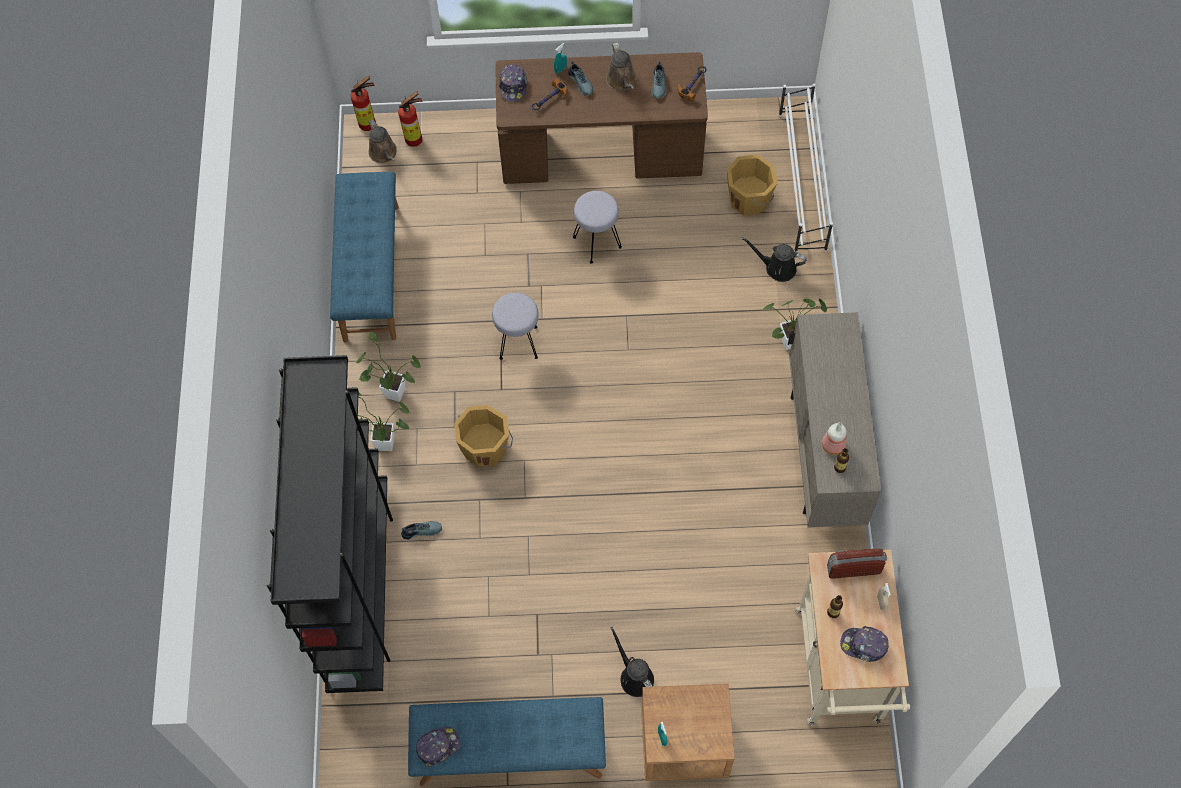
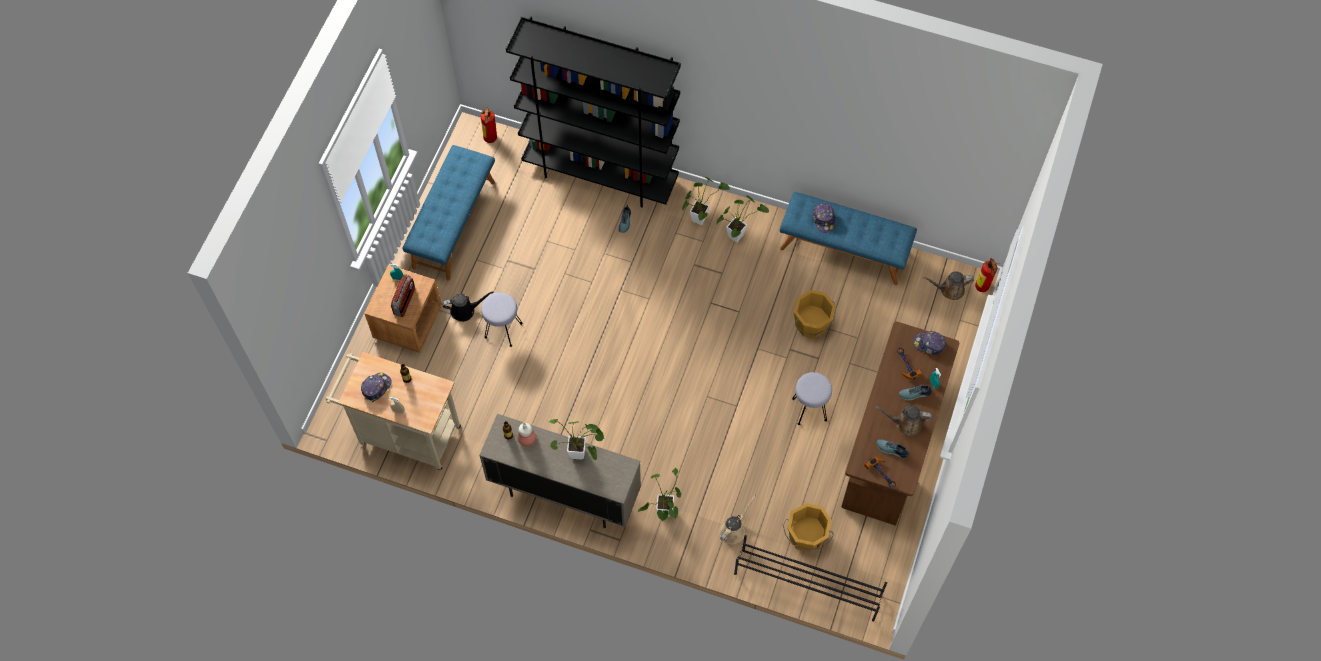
camera: 110 degrees right, 0 degrees up
fire extinguisher [398,91,423,147] -> fire extinguisher moved to [481,107,497,143]
cap [416,727,461,767] -> cap moved to [813,203,836,233]
orange bucket [454,405,513,467] -> orange bucket moved to [794,290,836,339]
grey stool [492,293,539,360] -> grey stool moved to [481,292,522,347]
black watering can [742,238,807,282] -> beige watering can [719,494,757,545]
white shoe rack [779,84,833,253] -> black shoe rack [734,535,887,621]
radio [827,549,887,579] -> radio moved to [391,274,415,317]
none -> potted plant [549,419,604,461]

